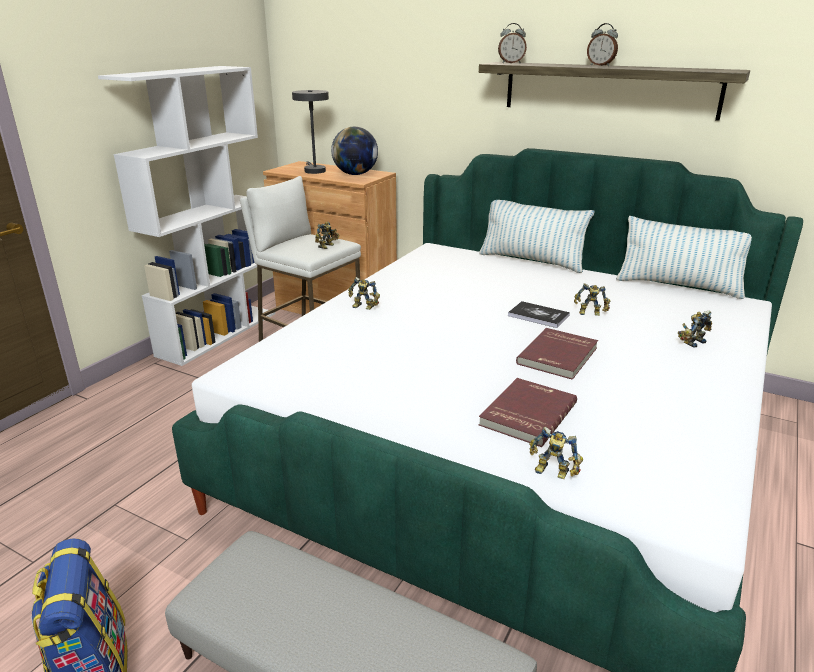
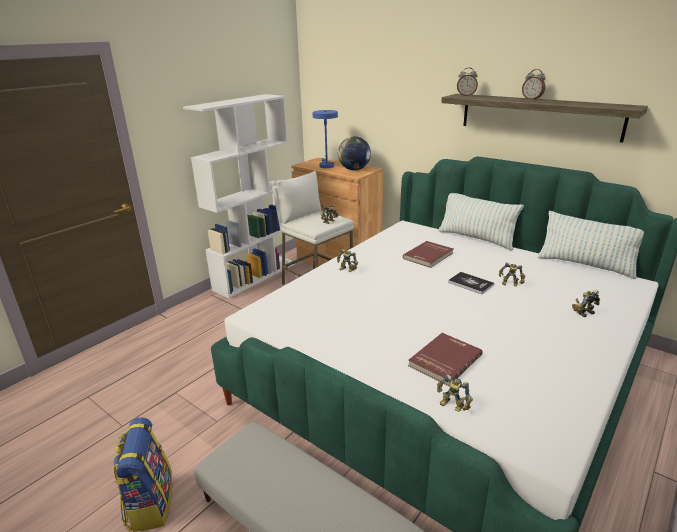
camera: 10 degrees right, 0 degrees up
grey table lamp [292,90,329,174] -> blue table lamp [312,110,338,168]
red book [516,328,598,380] -> red book moved to [403,241,453,268]

